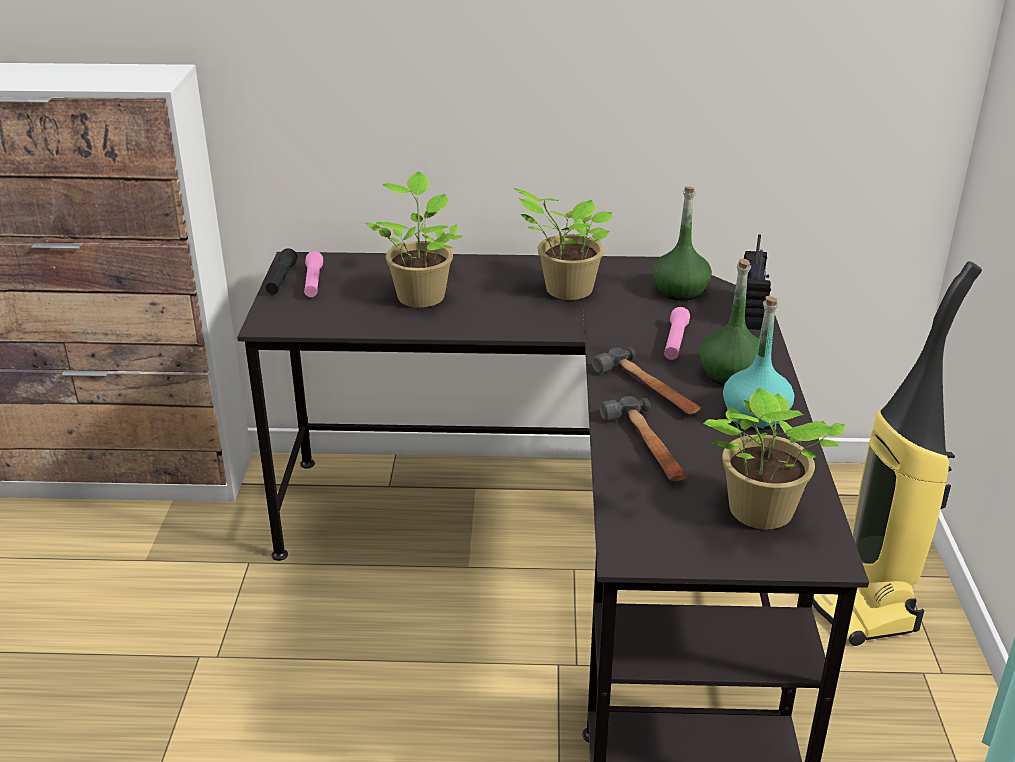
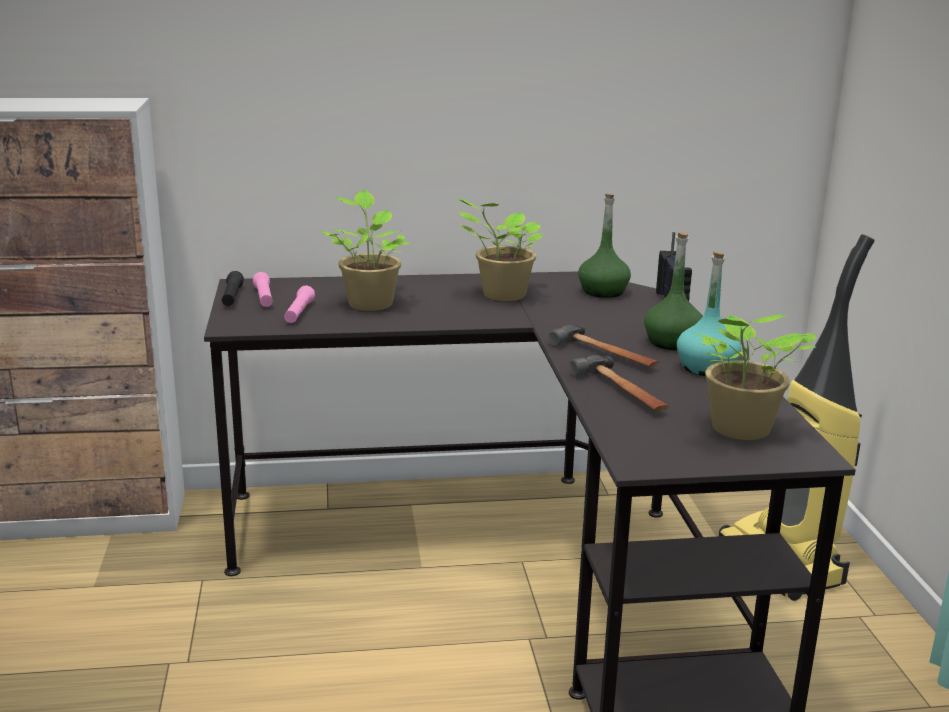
camera: 10 degrees left, 10 degrees down
pink flashlight [664,307,690,360] -> pink flashlight moved to [284,285,315,323]

